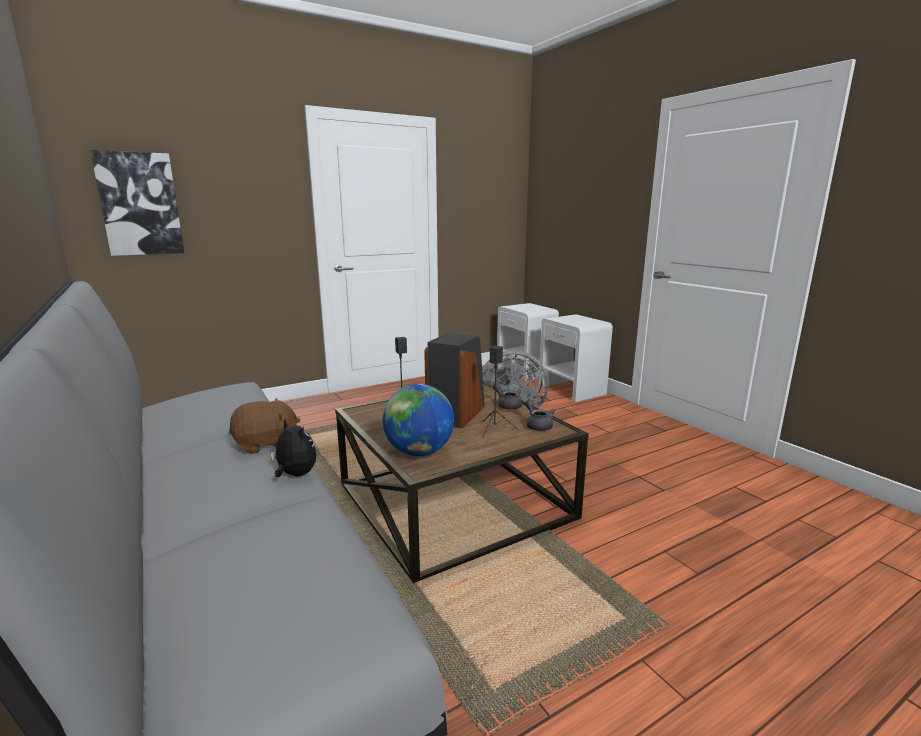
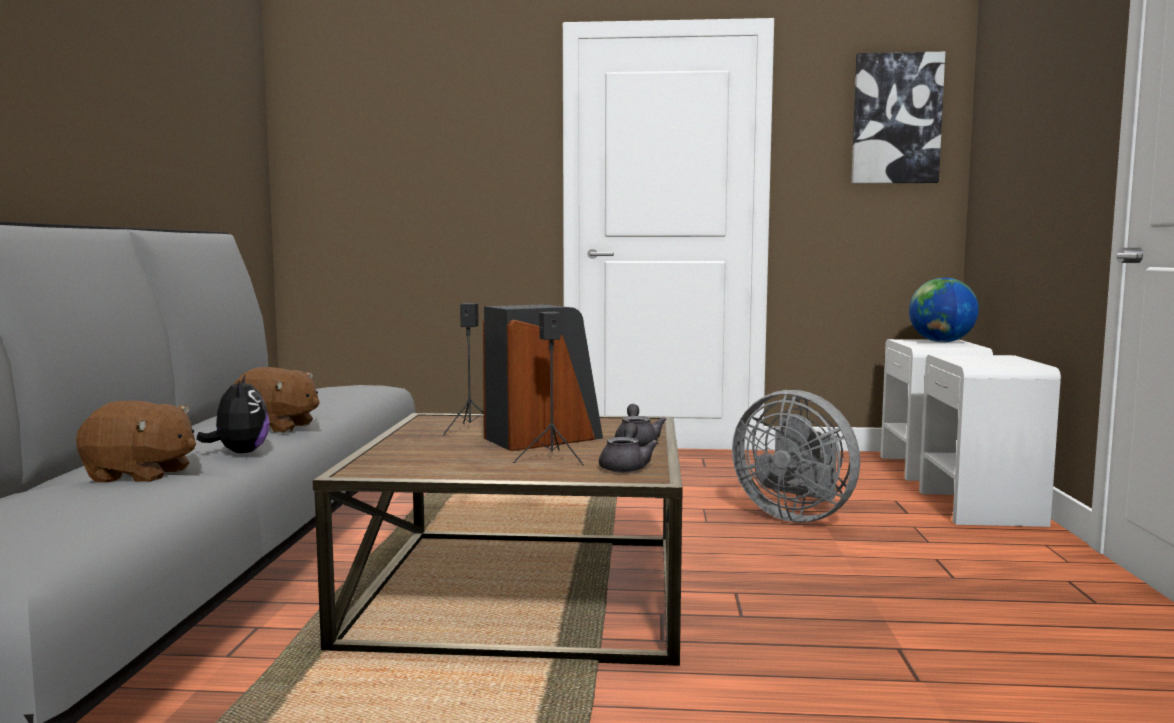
camera: 35 degrees right, 10 degrees down
picture [90,150,184,256] -> picture moved to [851,52,945,184]
globe [383,384,454,456] -> globe moved to [909,277,979,343]
none -> brown plush toy [76,401,196,483]

